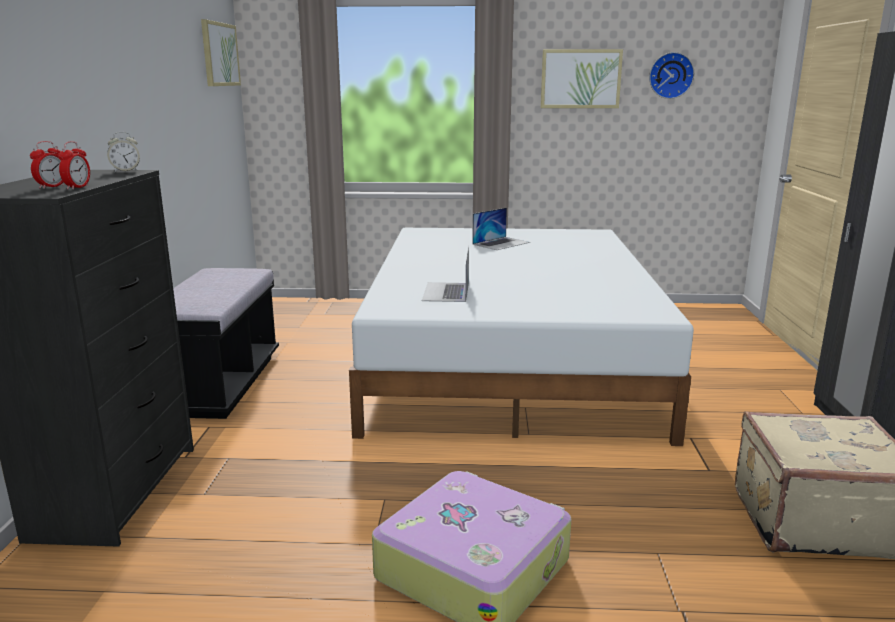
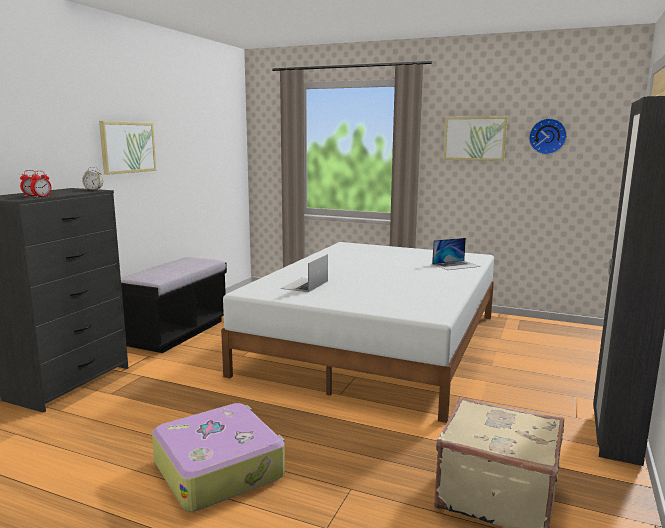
camera: 20 degrees right, 5 degrees down
picture [201,19,241,86] -> picture moved to [99,121,156,175]
laptop [472,208,530,250] -> laptop moved to [432,238,480,270]

